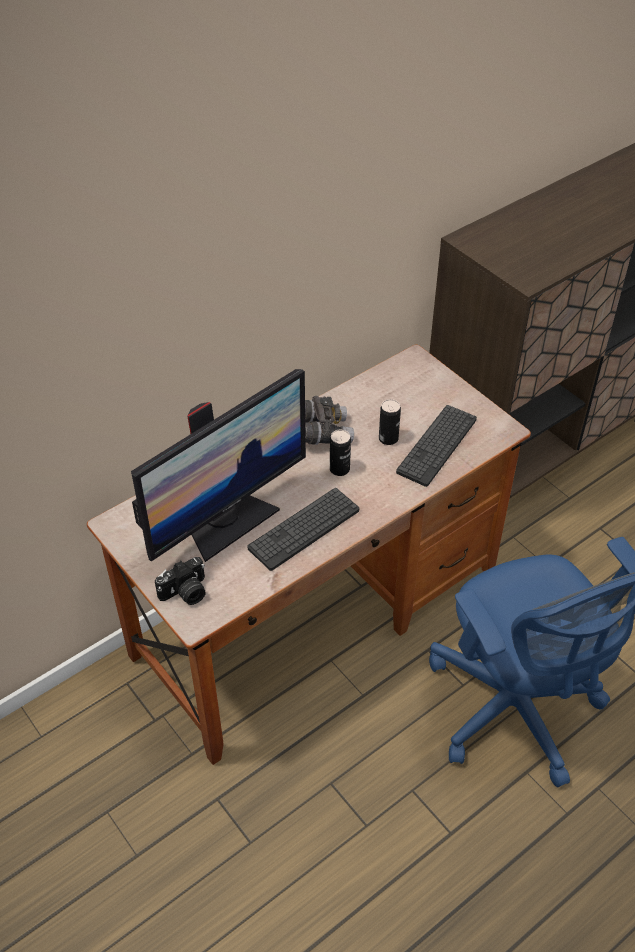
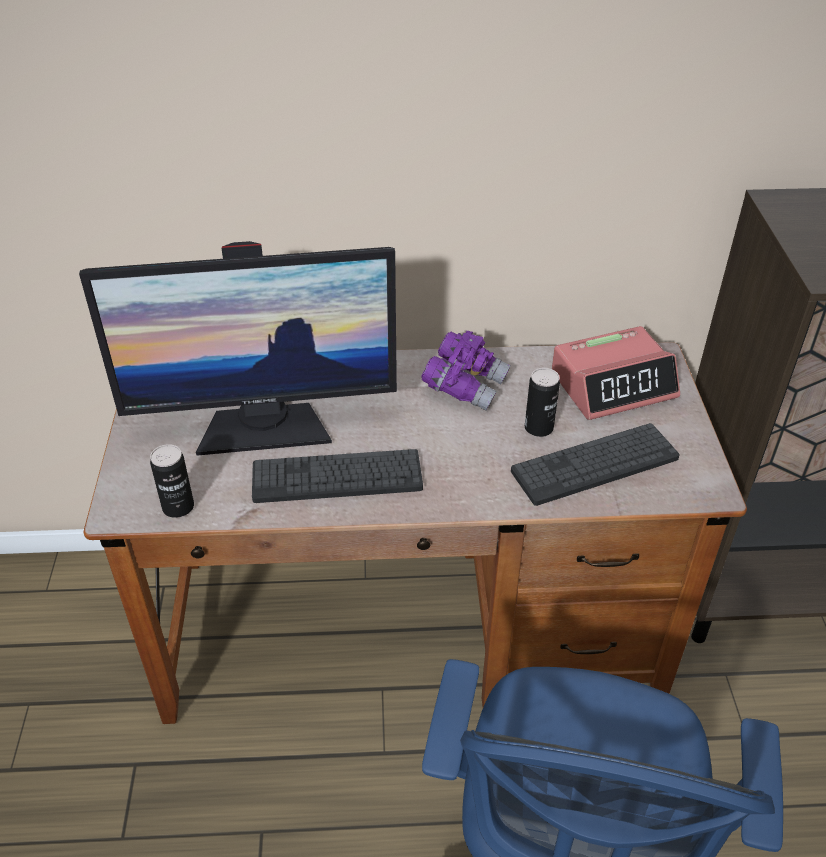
camera: 35 degrees right, 5 degrees down
camera [155,557,206,605] -> none
grey binoculars [305,396,354,445] -> purple binoculars [421,331,511,410]
can [330,430,351,476] -> can moved to [150,444,194,518]
none -> alarm clock [552,326,680,420]

